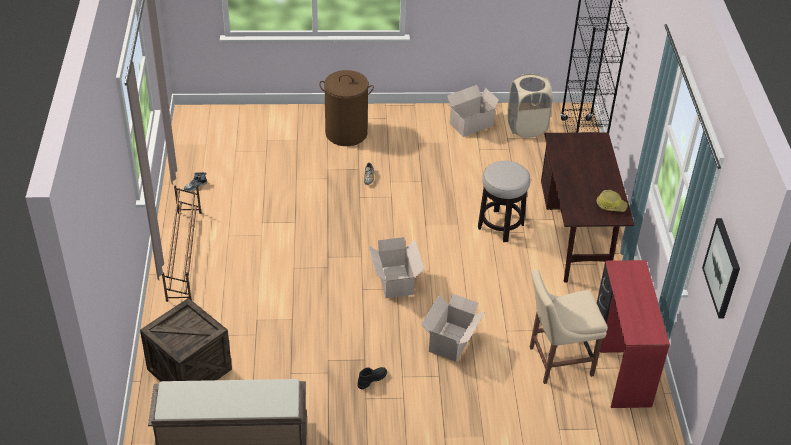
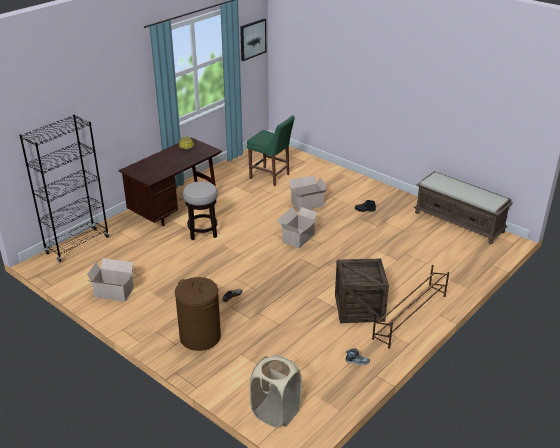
camera: 135 degrees left, 10 degrees down
crate [140,298,232,382] -> crate moved to [335,258,389,323]
beige laundry basket [508,73,552,138] -> beige laundry basket moved to [250,355,302,428]
beige chair [530,269,608,384] -> green chair [247,115,295,186]
red desk [597,260,670,408] -> none

